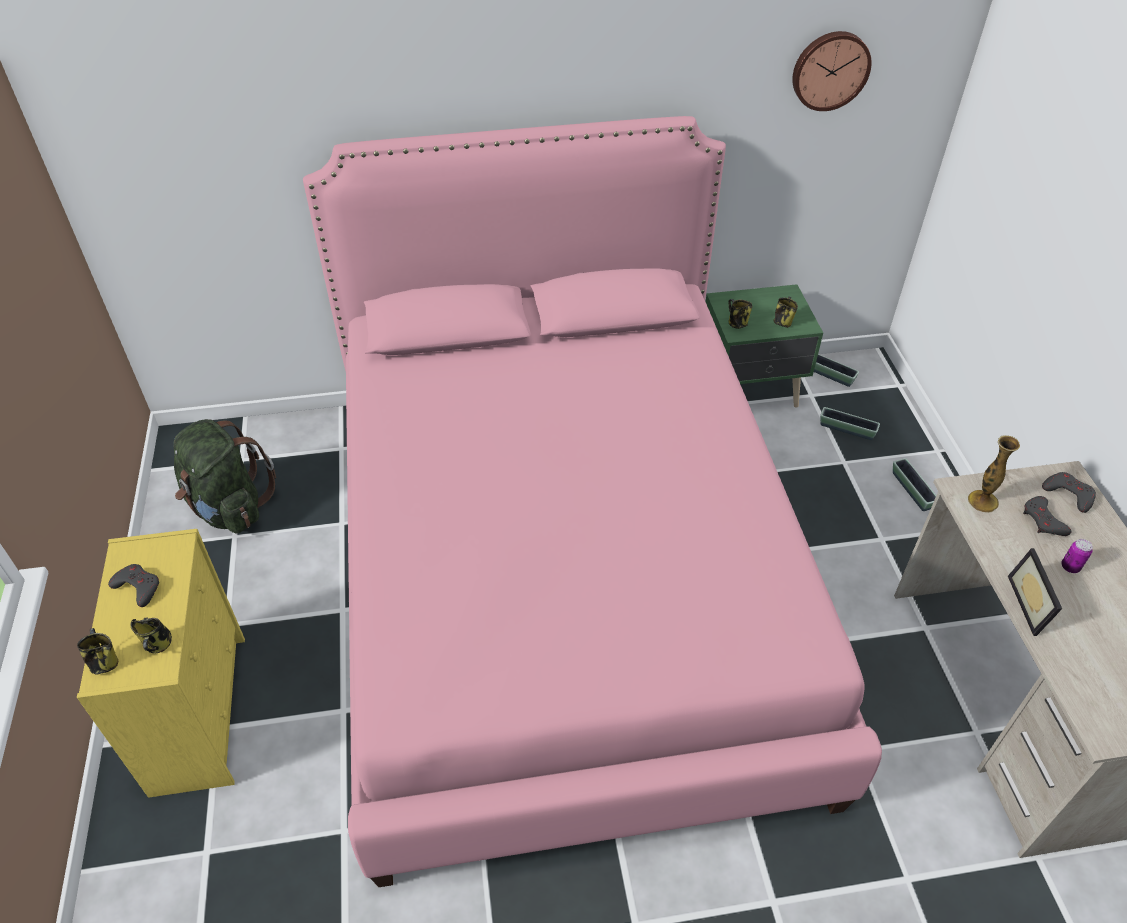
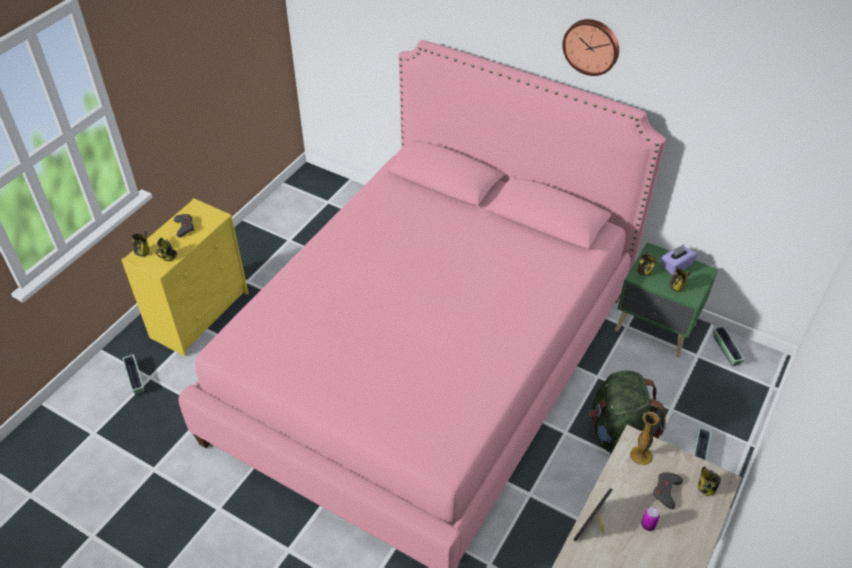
camera: 40 degrees right, 0 degrees up
green backpack [174,419,276,534] -> green backpack moved to [589,371,666,455]
wall clock [792,31,872,111] -> wall clock moved to [562,19,619,76]
planter [820,407,880,440] -> planter moved to [123,354,144,395]
grey game controller [1042,472,1096,513] -> mug [698,466,721,496]
none -> purple tissue box [661,244,698,275]

